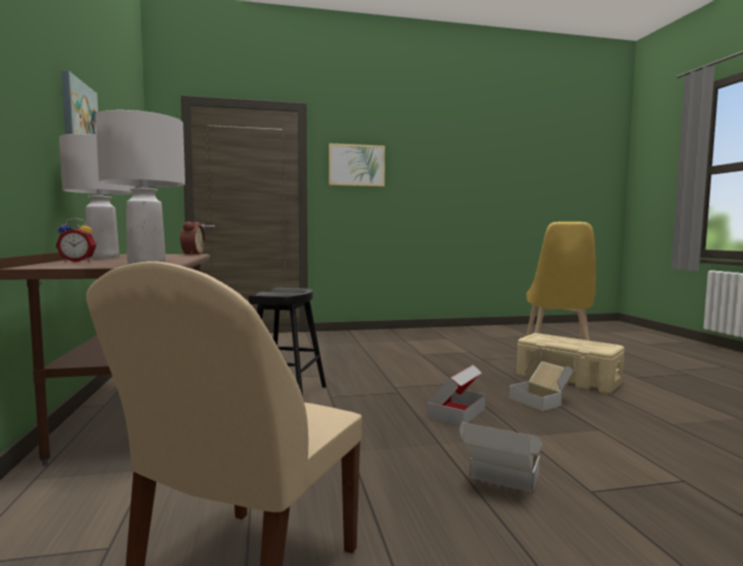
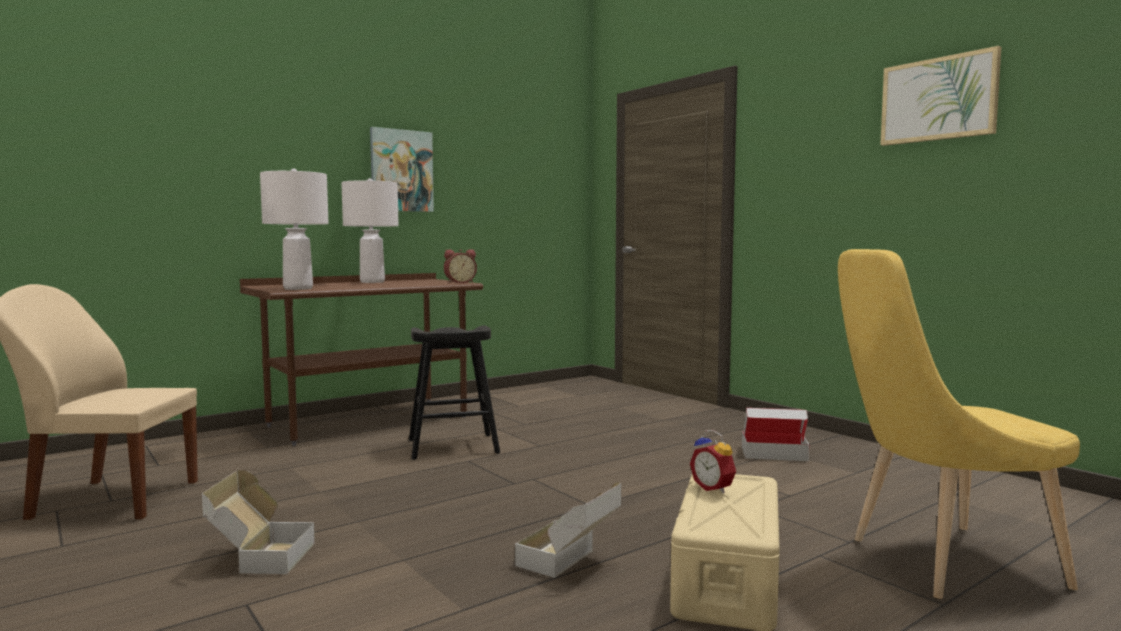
camera: 65 degrees right, 0 degrees up
alarm clock [56,218,97,262] -> alarm clock moved to [690,430,736,493]
picture [329,143,385,187] -> picture moved to [880,46,1001,146]
cardboard box [427,365,486,426] -> cardboard box moved to [742,408,809,461]

